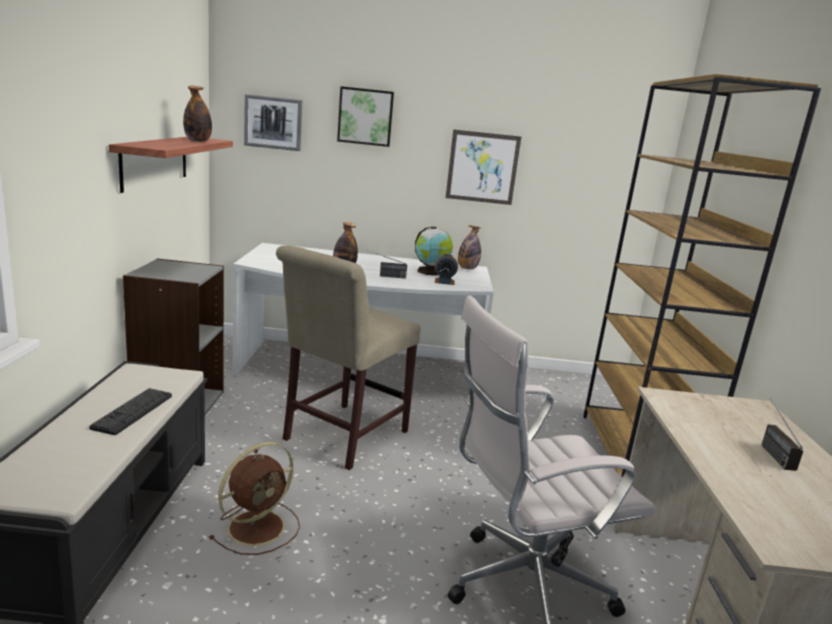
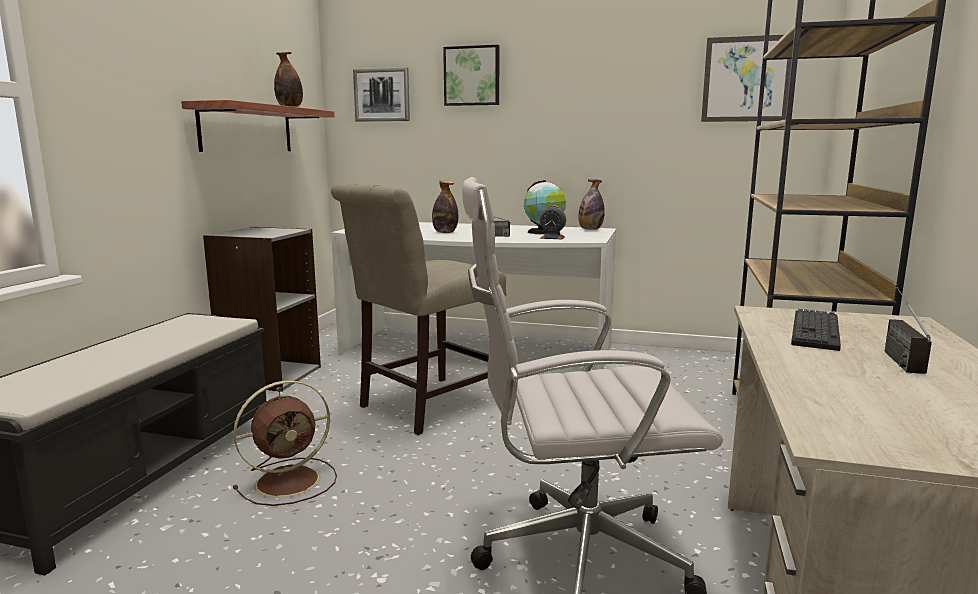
camera: 15 degrees right, 5 degrees down
keyboard [89,388,172,435] -> keyboard moved to [791,309,841,351]
picture [446,129,521,205] -> picture moved to [701,35,792,122]

